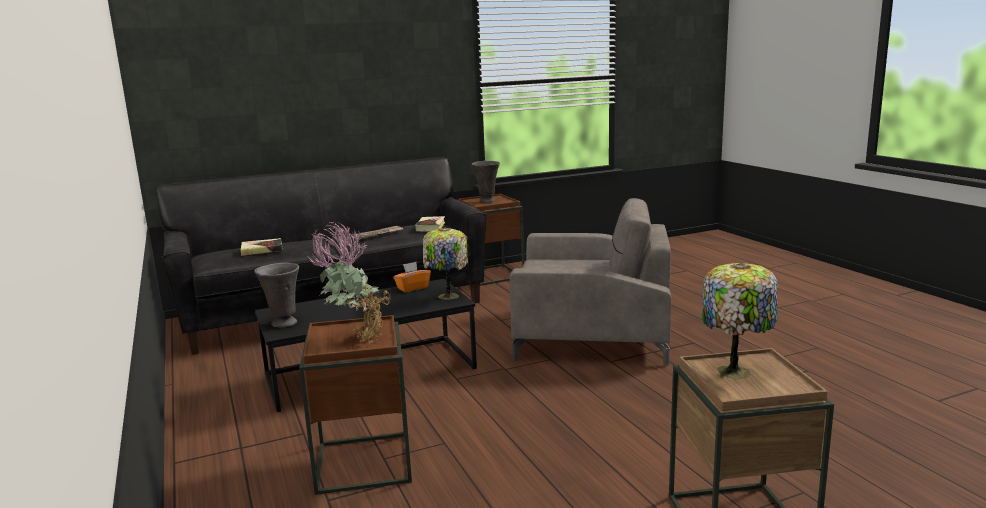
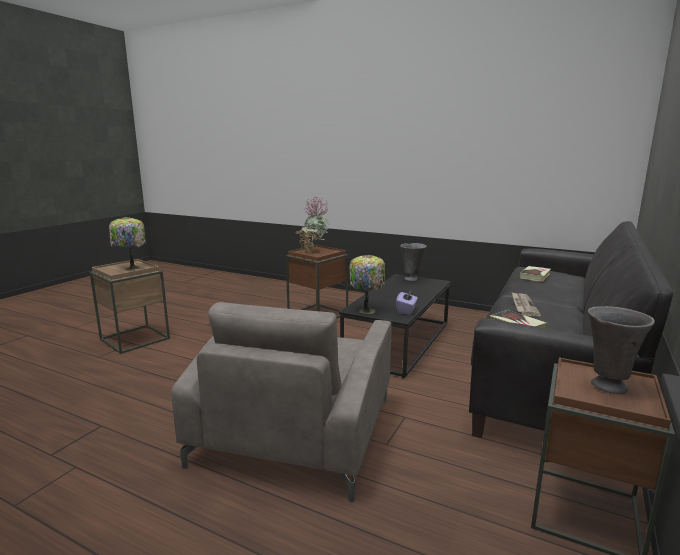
camera: 140 degrees right, 0 degrees up
orange tissue box [393,262,431,292] -> purple tissue box [396,289,417,315]
grey armchair [510,198,671,366] -> grey armchair turned 45 degrees counterclockwise [171,302,392,503]

